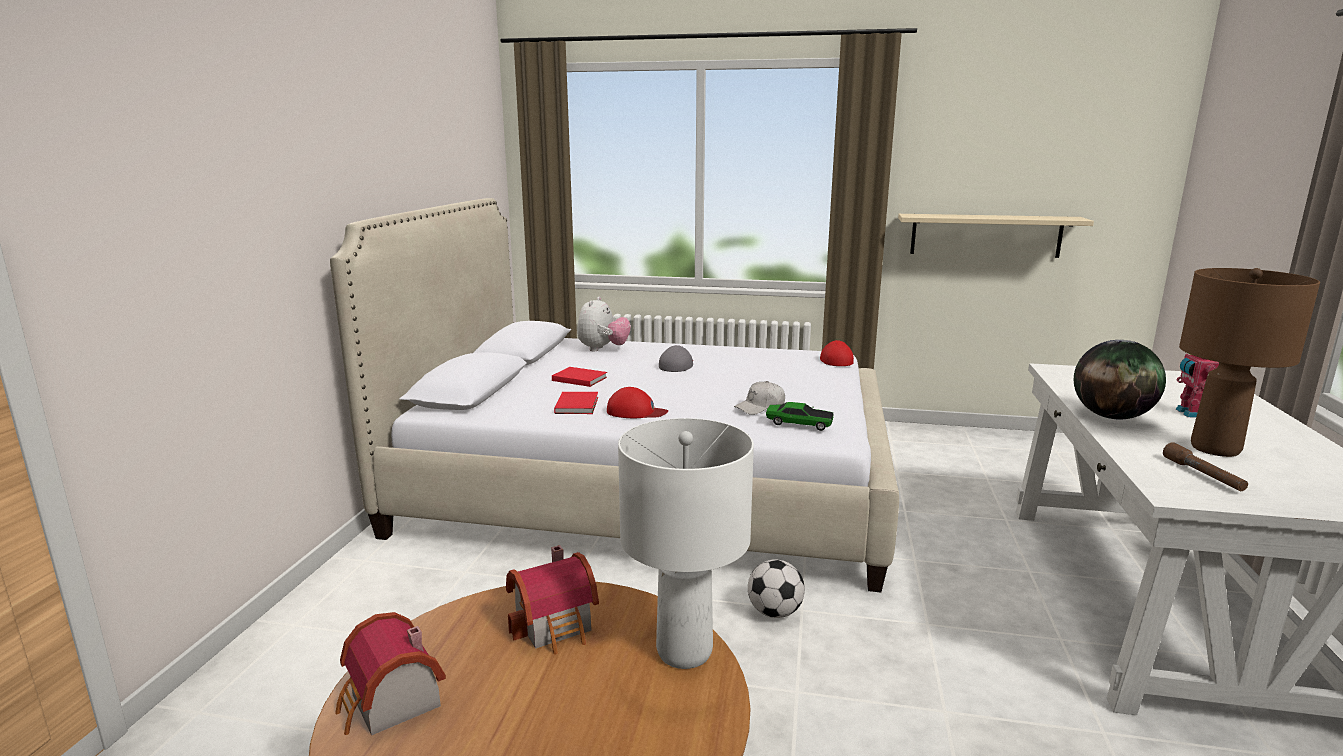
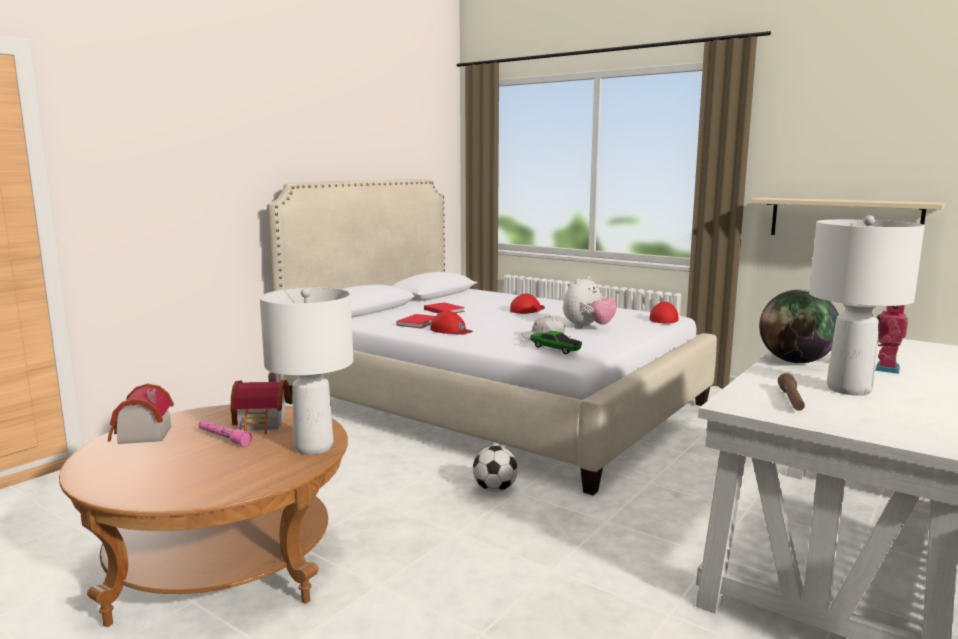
camera: 25 degrees right, 5 degrees down
plush toy [577,296,631,352] -> plush toy moved to [563,276,617,328]
grey cap [659,345,693,372] -> red cap [510,294,545,314]
brown table lamp [1179,268,1320,457] -> white table lamp [809,215,925,396]
none -> pink flashlight [198,420,252,446]

